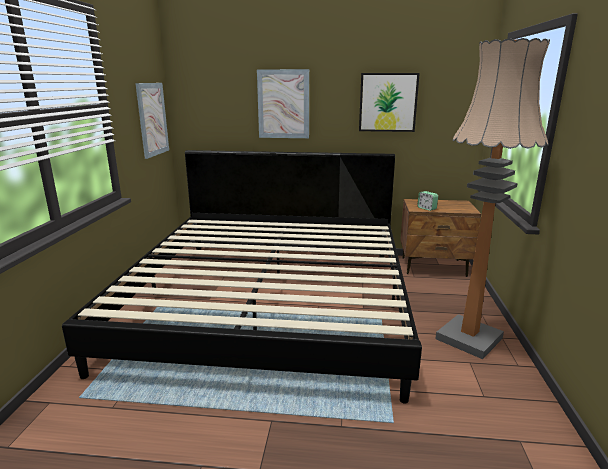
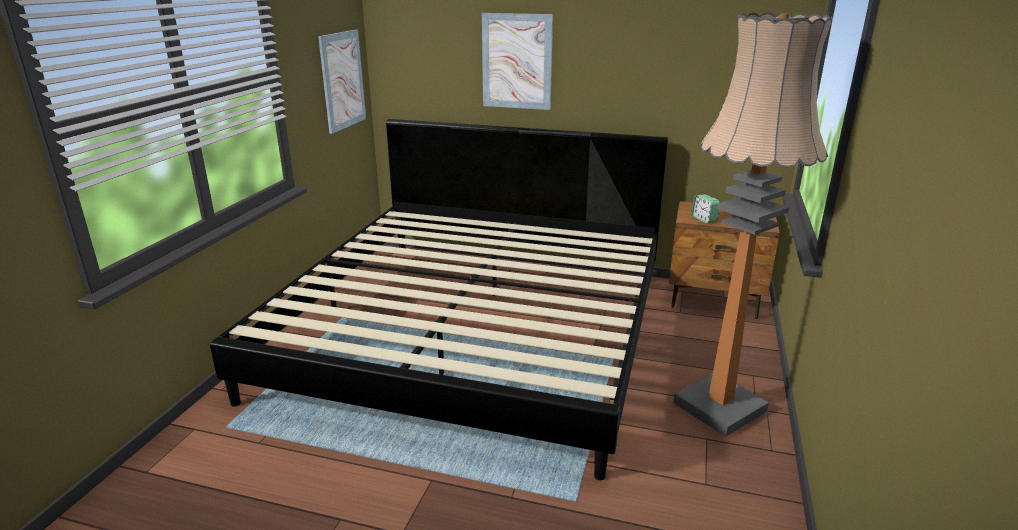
camera: 10 degrees right, 5 degrees up
picture [359,73,420,132] -> none

